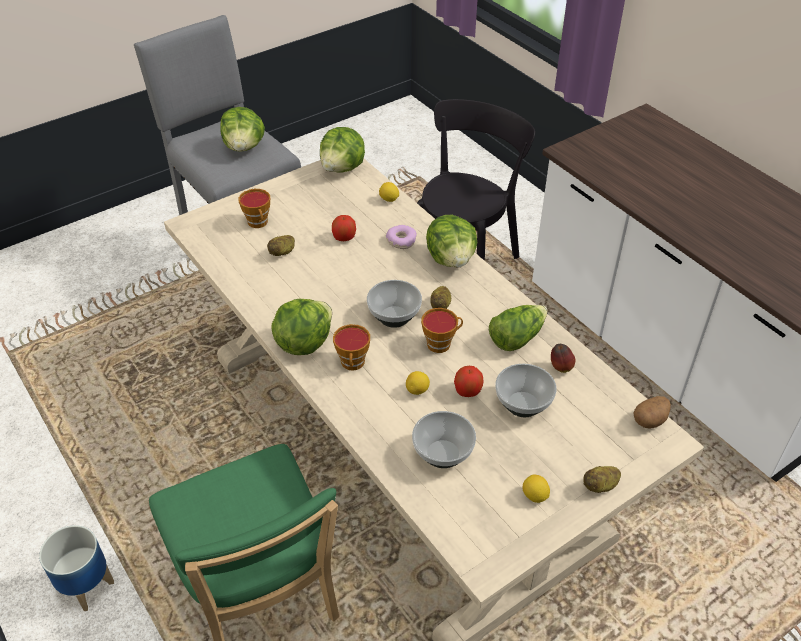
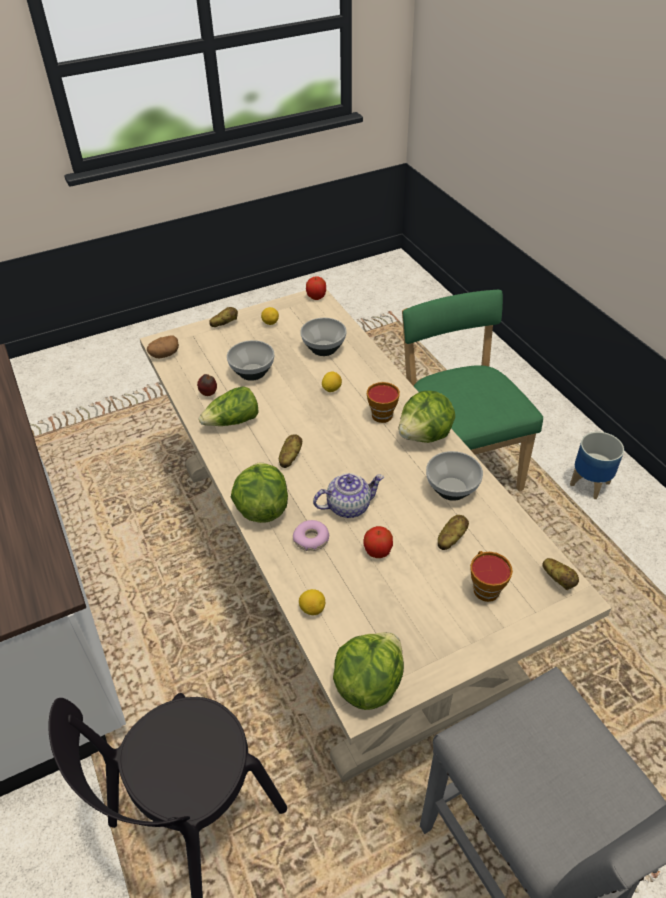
camera: 170 degrees left, 0 degrees up
lettuce [220,107,265,152] -> none
bowl [367,280,422,328] -> bowl moved to [426,451,483,501]
cup [421,308,463,353] -> none
apple [454,366,483,397] -> apple moved to [306,276,326,300]
none -> teapot [313,473,384,518]
none -> potato [542,558,579,590]

